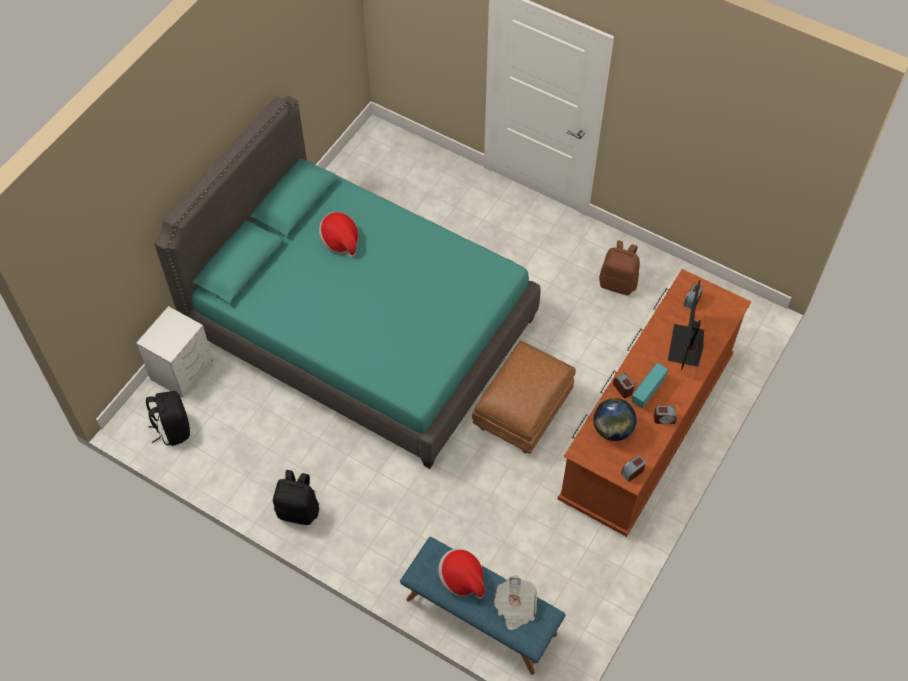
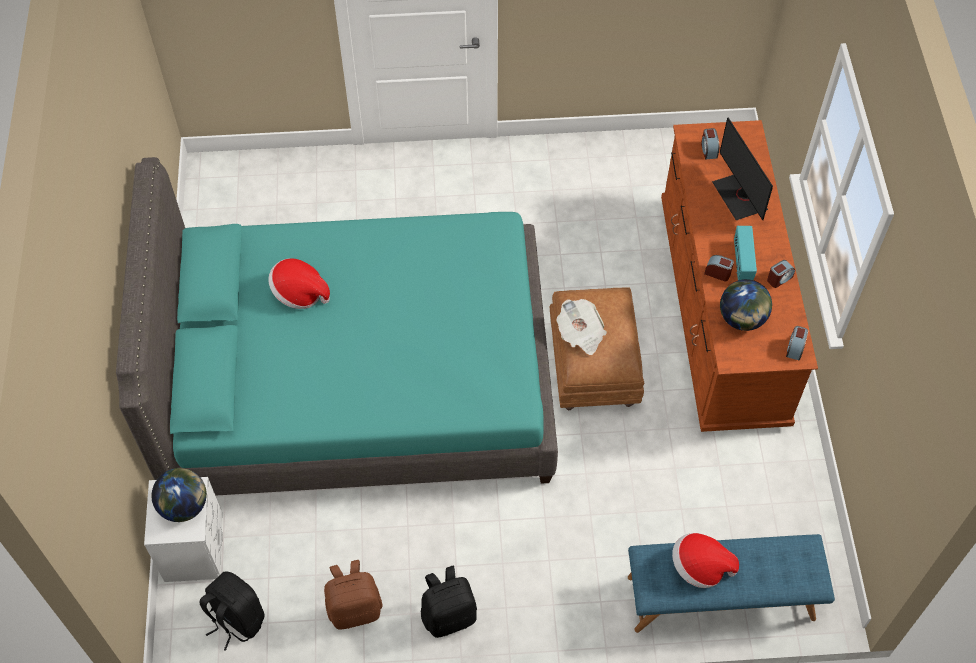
camera: 35 degrees left, 0 degrees up
newspaper [494,575,538,630] -> newspaper moved to [556,299,607,355]
brown backpack [599,240,640,295] -> brown backpack moved to [324,560,383,630]
none -> globe [151,468,207,522]

